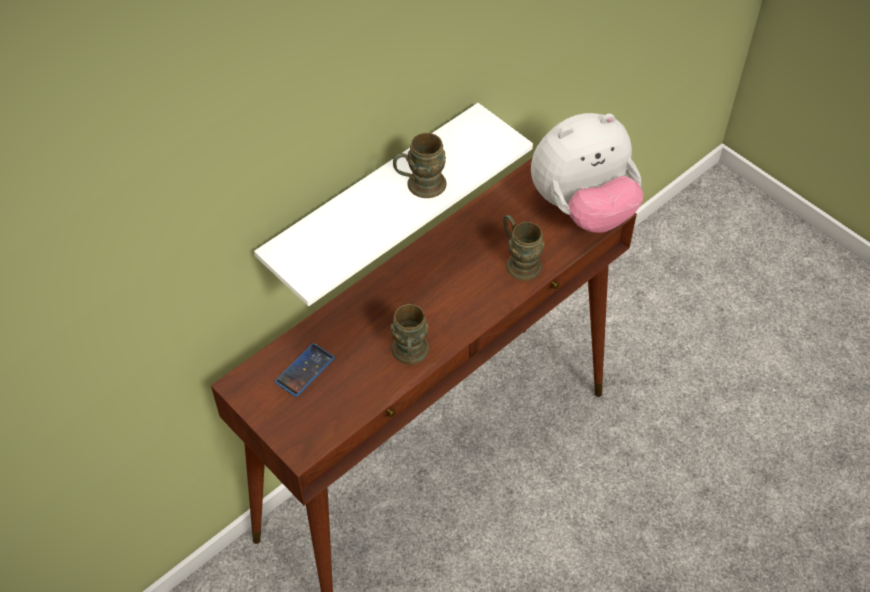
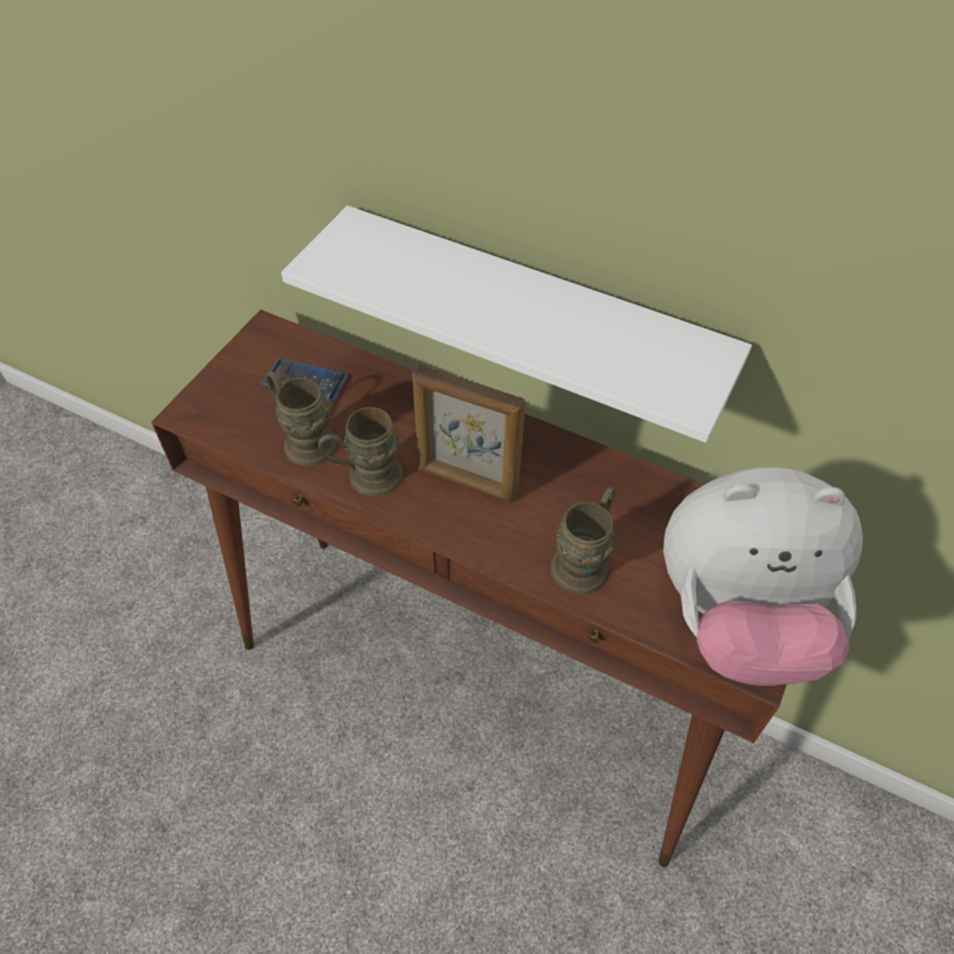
camera: 70 degrees right, 0 degrees up
brown mug [393,133,447,198] -> brown mug moved to [266,371,337,466]
plush toy [531,113,643,233] -> plush toy turned 45 degrees counterclockwise [663,467,863,686]
none -> picture frame [412,364,525,502]

